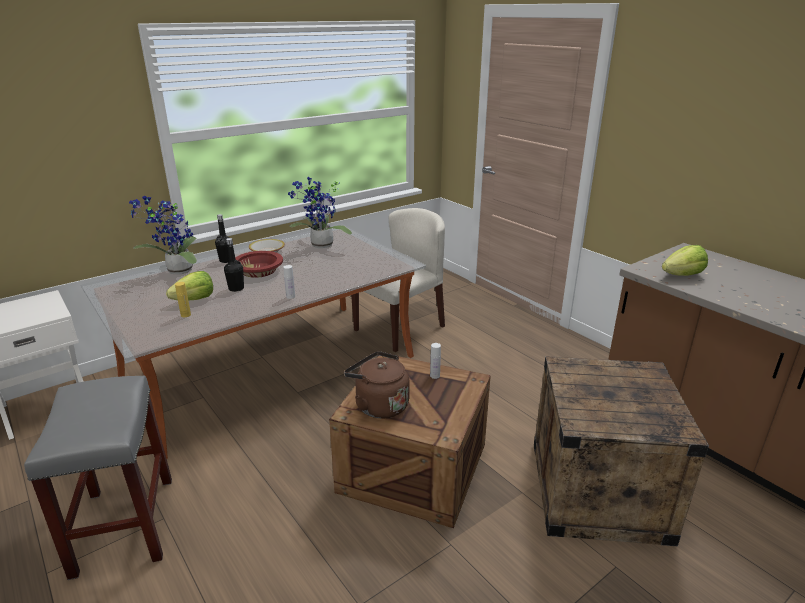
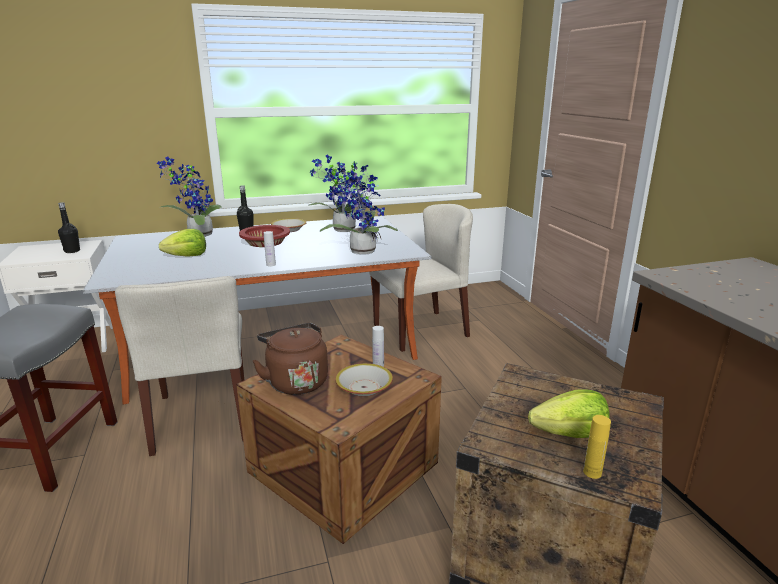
camera: 20 degrees right, 5 degrees down
yellow bottle [175,282,191,317] -> yellow bottle moved to [583,415,611,479]
black bottle [224,238,244,292] -> black bottle moved to [58,202,80,253]
lettuce [662,245,708,276] -> lettuce moved to [528,389,609,438]
none -> beige chair [115,276,244,456]
none -> potted plant [320,160,398,254]
none -> bowl [335,363,393,396]

